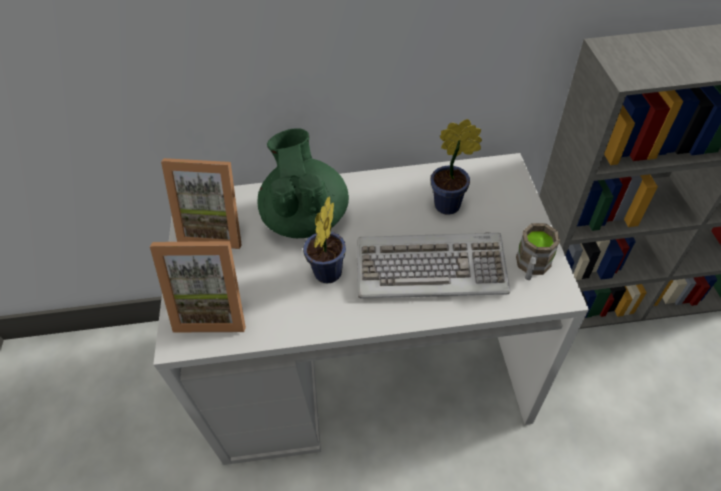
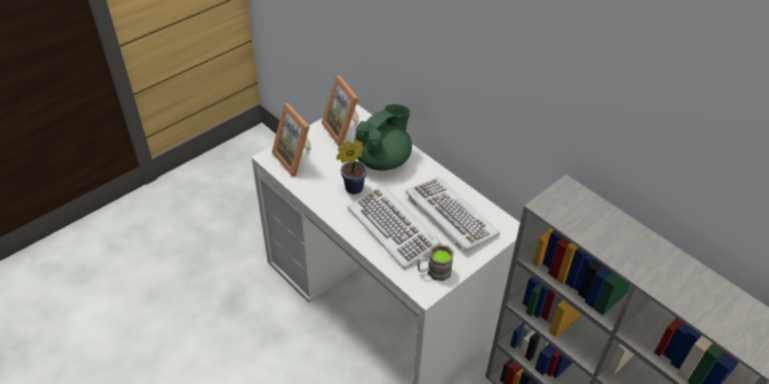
camera: 50 degrees right, 5 degrees down
potted plant [430,119,482,215] -> keyboard [405,177,500,251]

